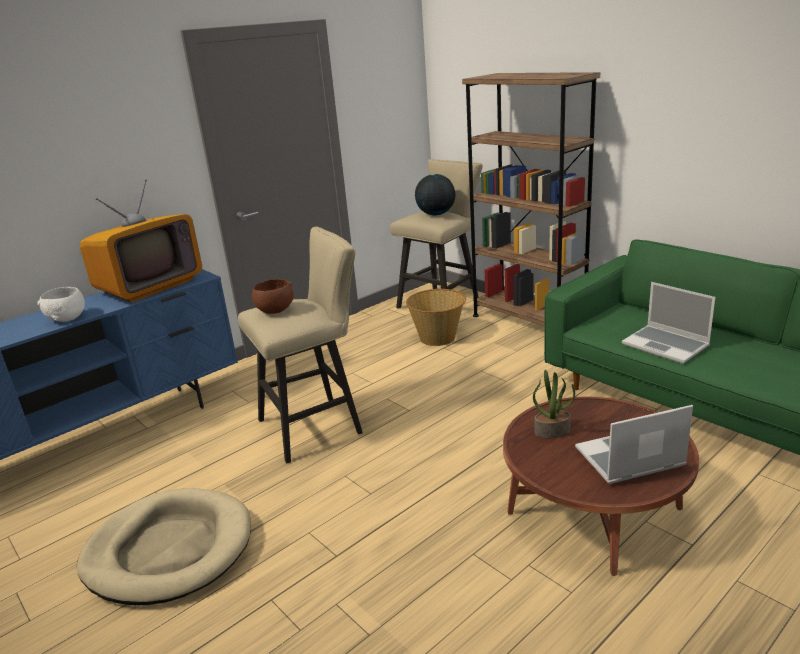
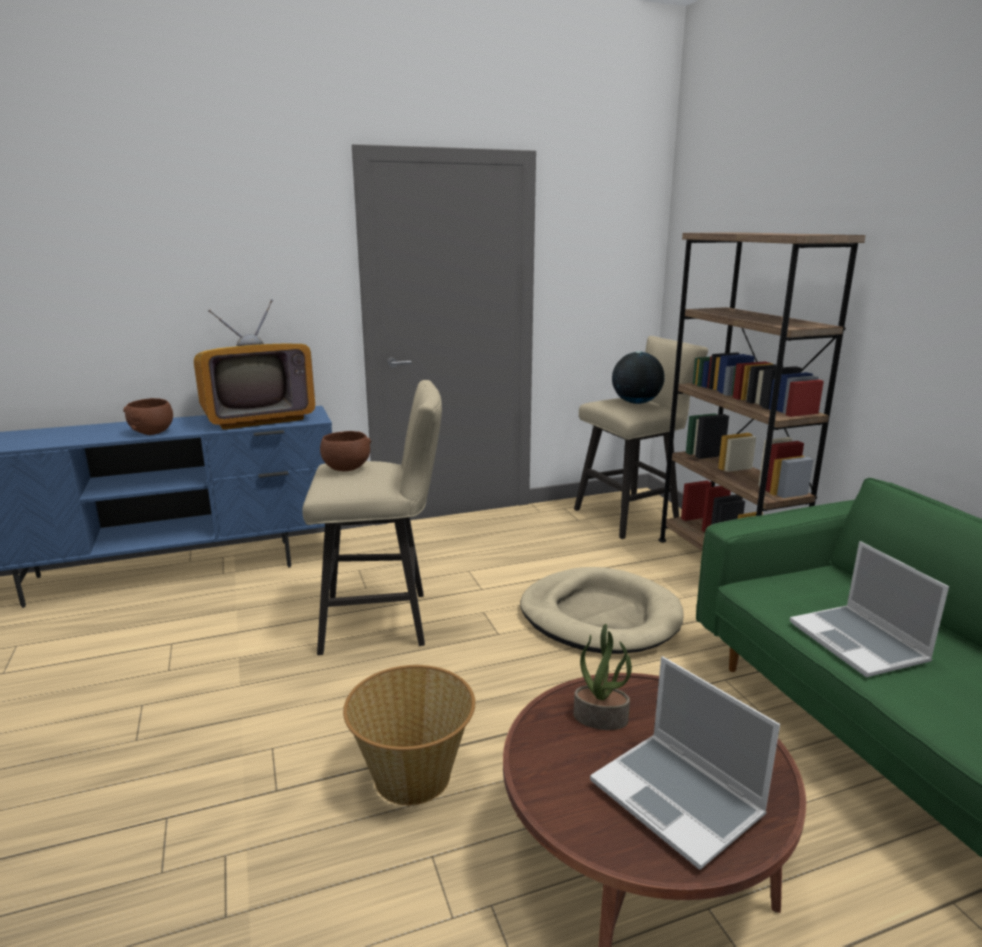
camera: 20 degrees right, 5 degrees down
white bowl [37,287,85,322] -> brown bowl [123,398,173,435]
beige dog bed [76,488,251,605] -> beige dog bed moved to [520,567,684,654]
basket [406,289,466,346] -> basket moved to [343,665,475,805]
laptop [575,405,693,484] -> laptop turned 135 degrees counterclockwise [590,656,780,870]

